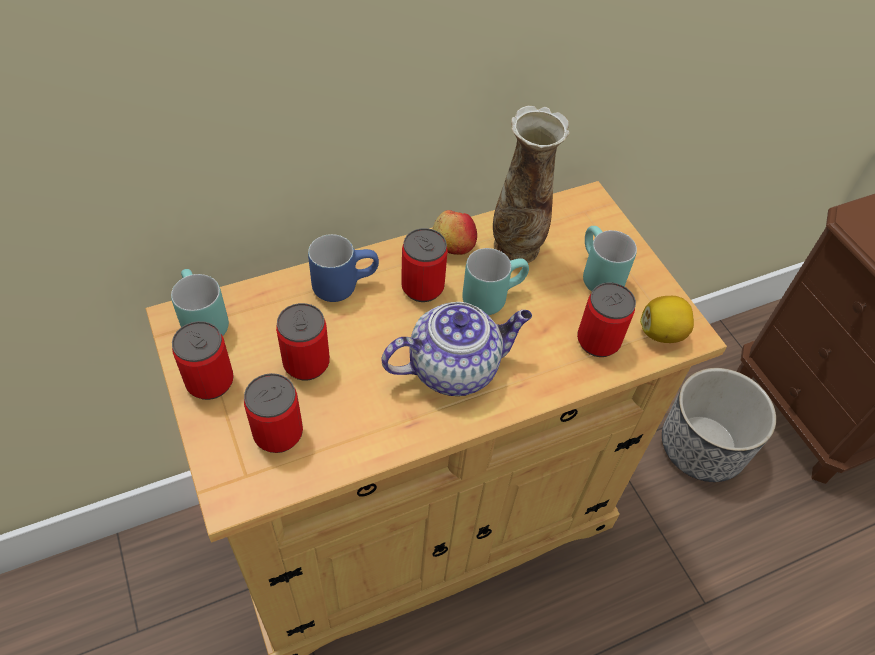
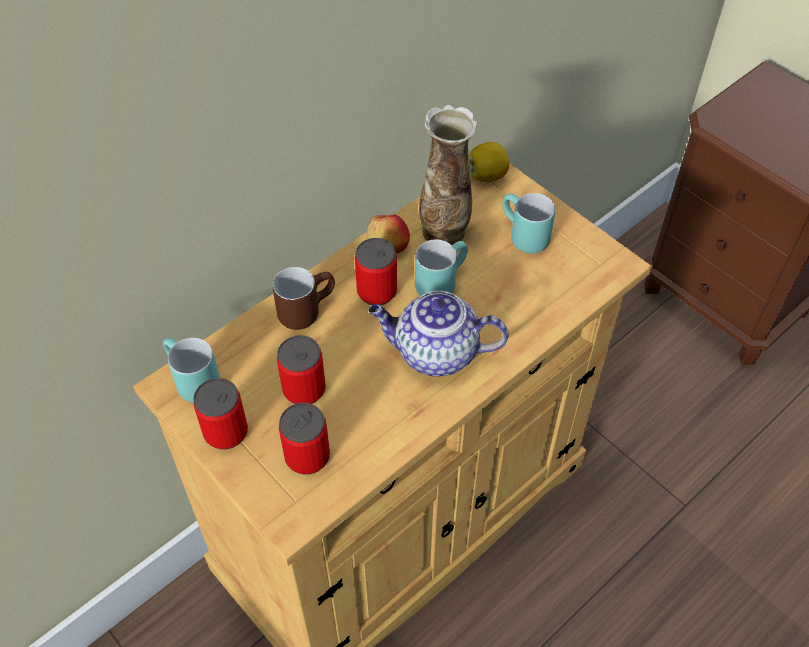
camera: 15 degrees left, 0 degrees up
blue mug [308,234,379,302] -> brown mug [272,267,335,330]
teapot [381,302,532,396] -> teapot turned 135 degrees counterclockwise [368,291,509,377]
can [577,282,636,357] -> none
lemon [640,296,694,343] -> lemon moved to [469,142,509,182]
planter [662,368,776,482] -> none

